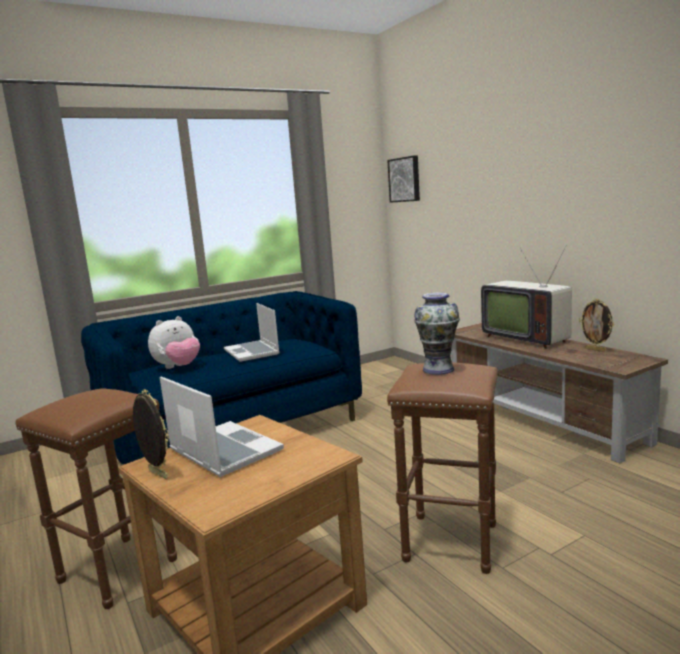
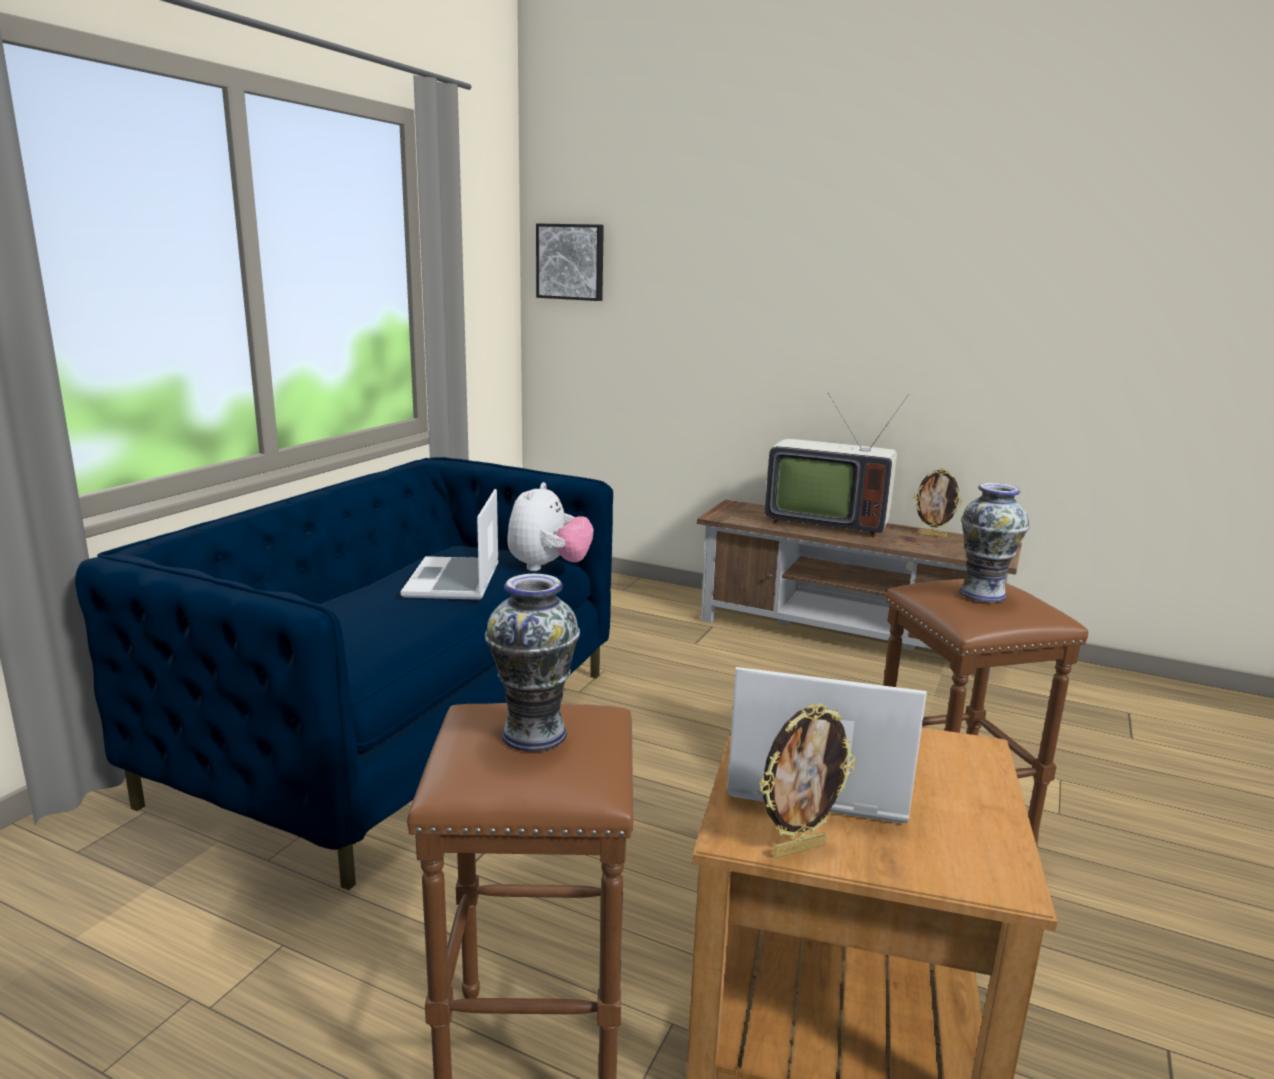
camera: 35 degrees left, 5 degrees up
picture frame [133,389,169,479] -> picture frame turned 150 degrees clockwise [759,703,855,858]
plush toy [148,316,200,369] -> plush toy moved to [507,482,594,571]
laptop [224,303,280,362] -> laptop turned 60 degrees clockwise [401,489,499,600]
none -> vase [485,574,580,752]

